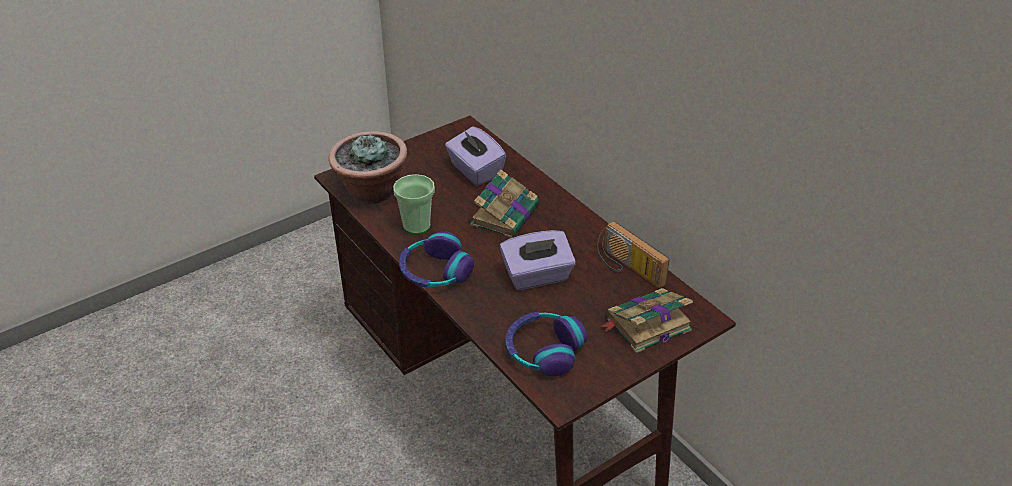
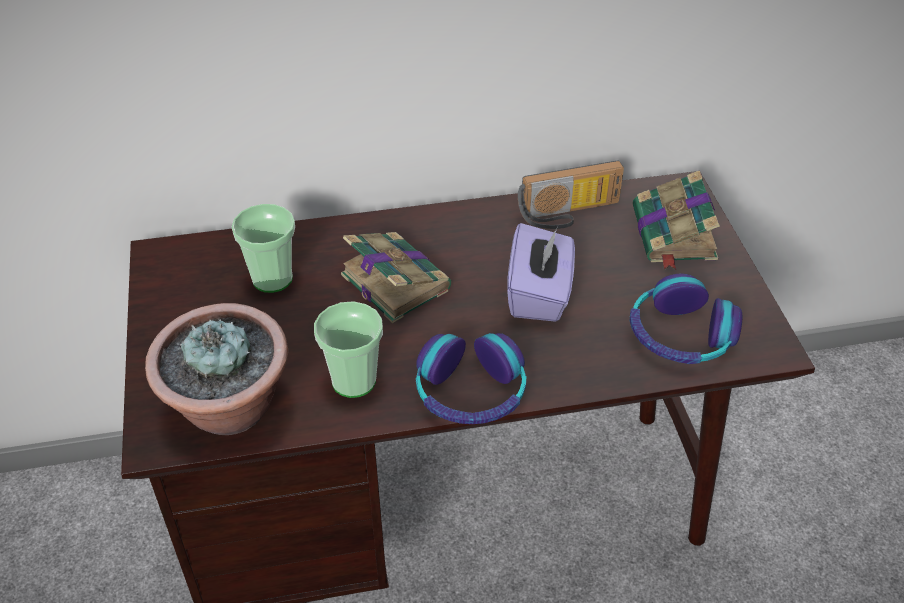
camera: 65 degrees left, 5 degrees up
purple tissue box [445,126,506,186] -> cup [232,204,295,293]

